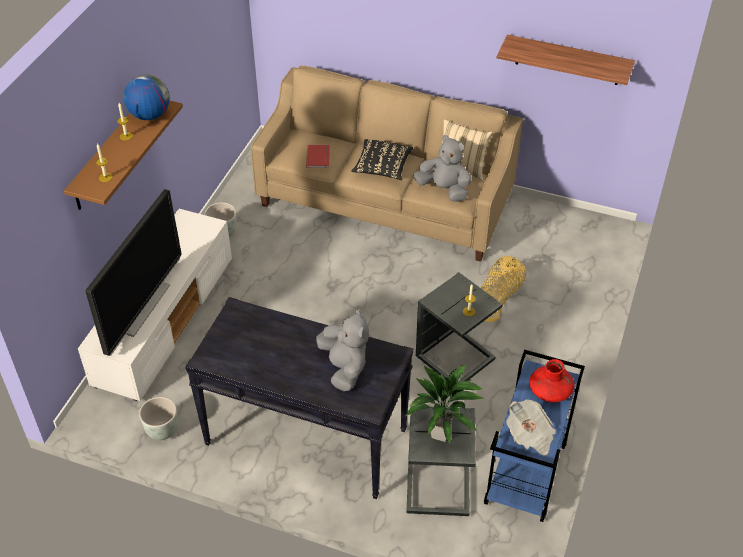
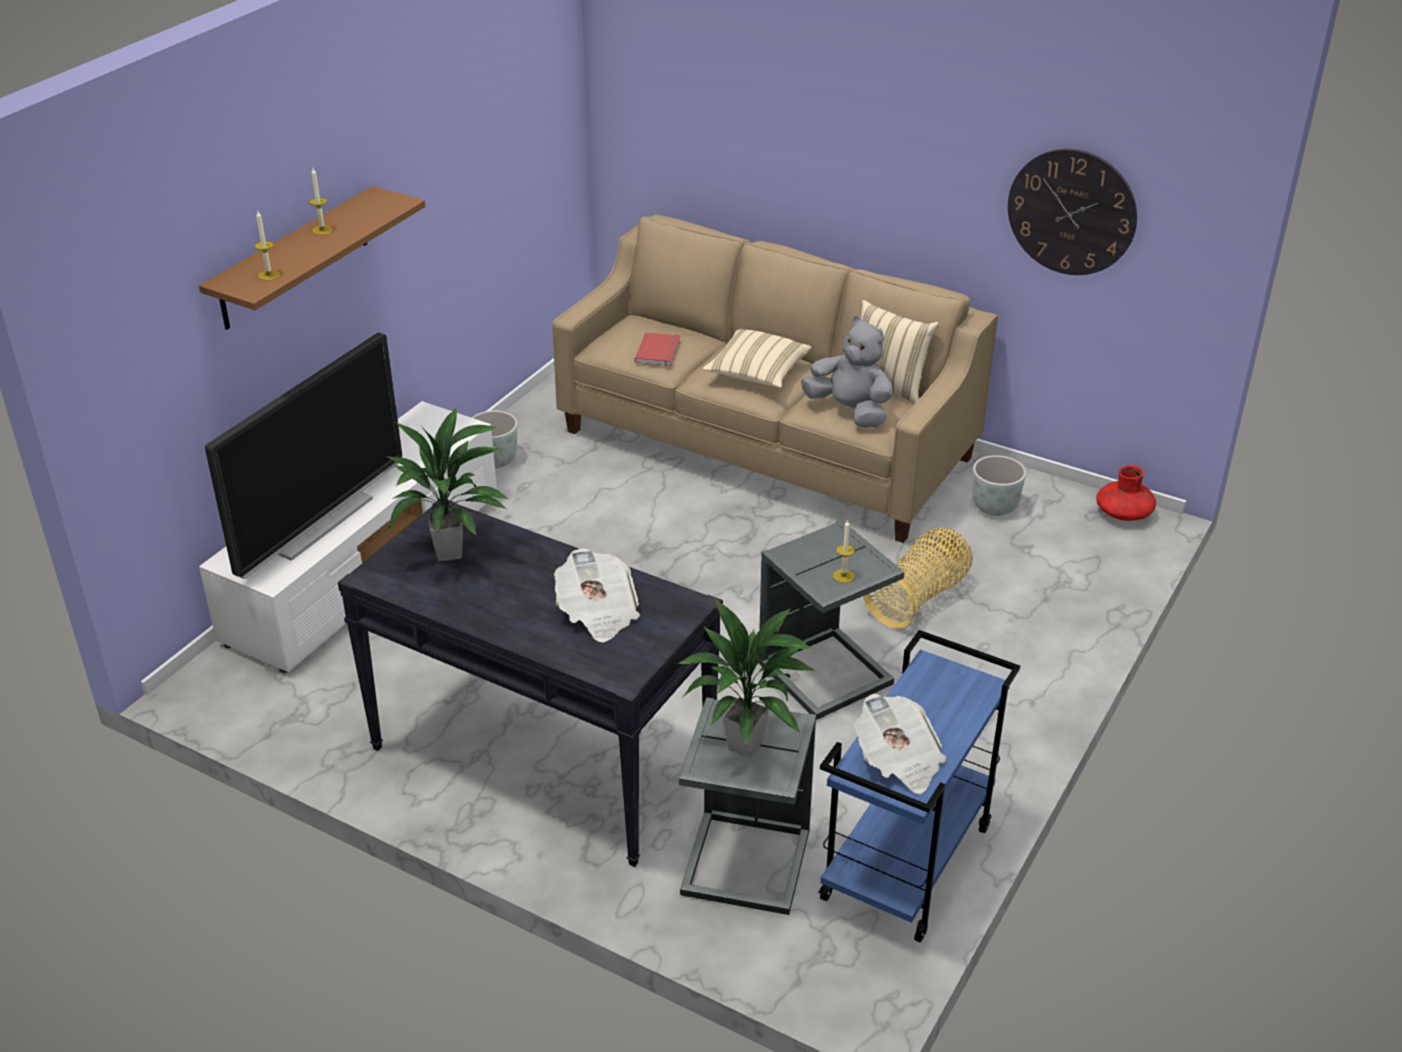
camera: 10 degrees right, 10 degrees down
globe [124,75,170,120] -> none
grey planter [139,397,178,440] -> grey planter moved to [972,455,1026,516]
grey plush toy [316,308,369,391] -> newspaper [554,548,640,642]
black pillow [351,139,413,180] -> beige pillow [702,329,812,388]
shelf [497,35,635,85] -> wall clock [1008,149,1137,275]
red vase [529,359,574,402] -> red vase moved to [1096,465,1156,521]
none -> potted plant [386,407,508,561]

